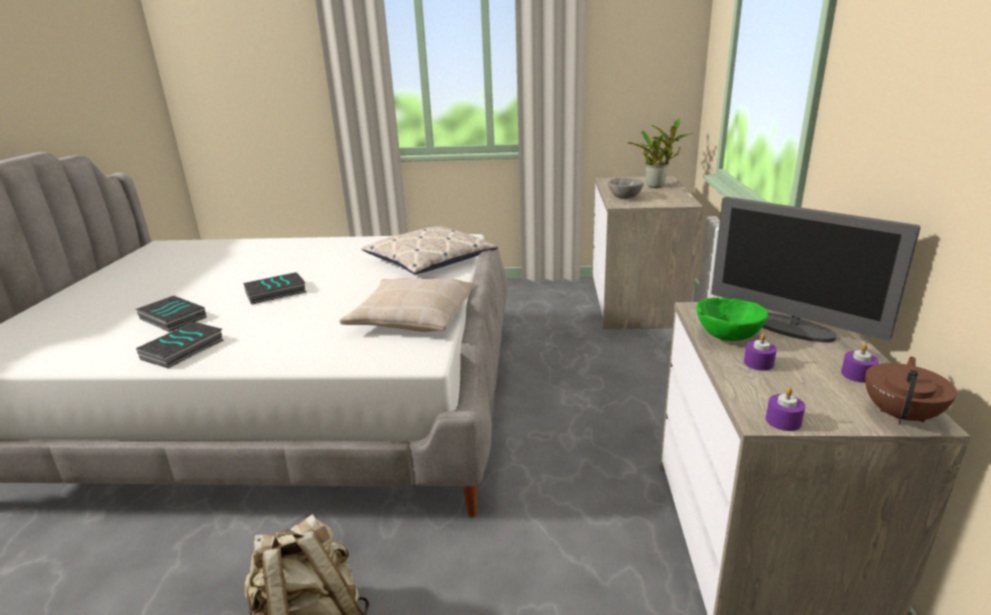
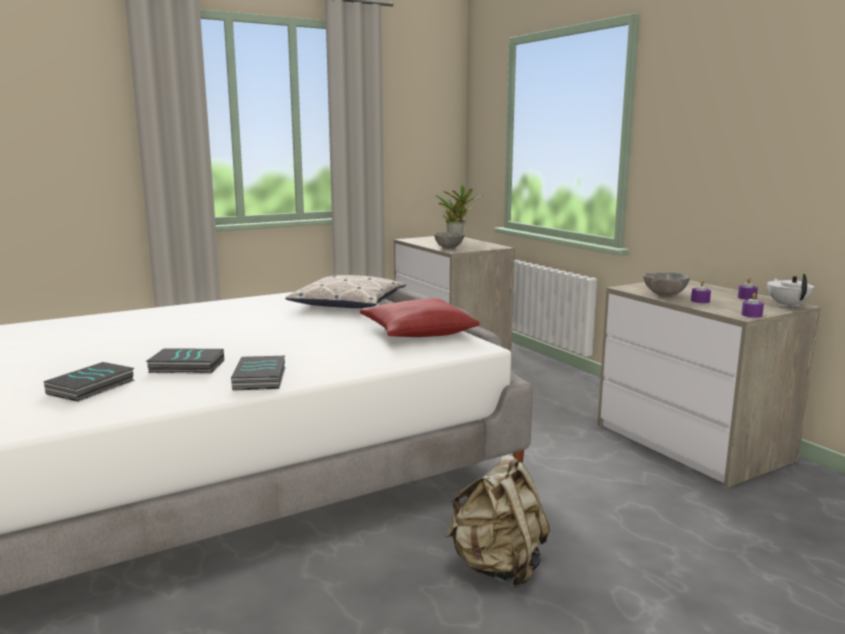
camera: 35 degrees left, 10 degrees down
book [243,272,306,304] -> book moved to [44,362,135,402]
beige pillow [339,278,474,332] -> red pillow [360,298,480,337]
green bowl [697,297,768,341] -> grey bowl [643,272,690,296]
monitor [711,197,921,342] -> none
brown teapot [865,357,957,425] -> white teapot [767,274,814,308]

